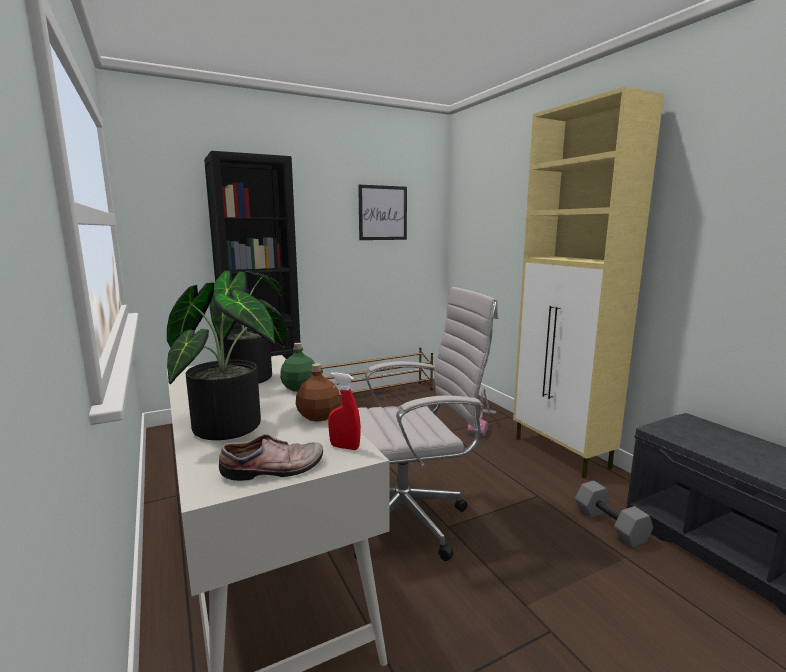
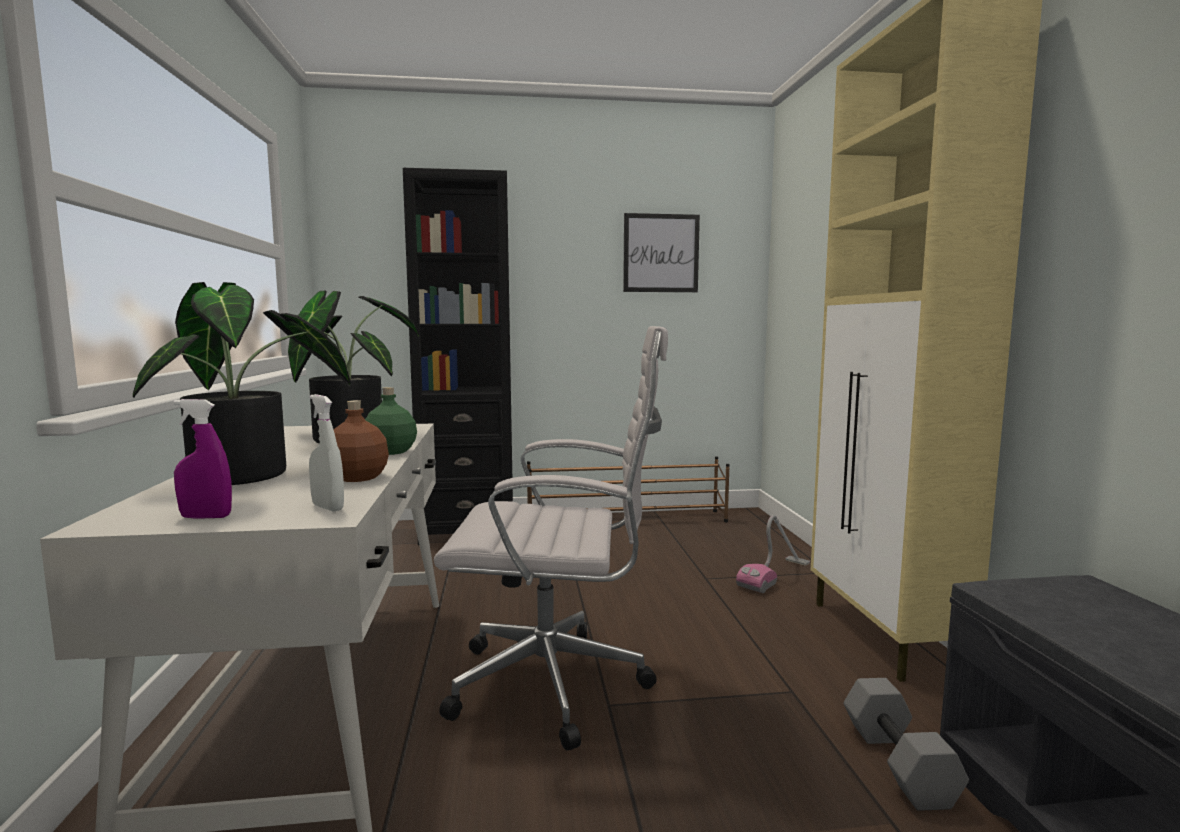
camera: 20 degrees right, 5 degrees down
shoe [219,434,323,481] -> purple spray bottle [174,399,232,519]
red spray bottle [328,372,361,450] -> white spray bottle [309,394,344,512]

